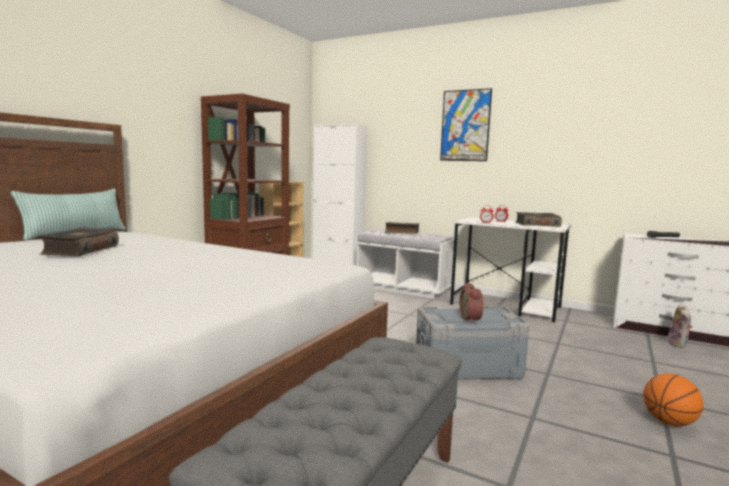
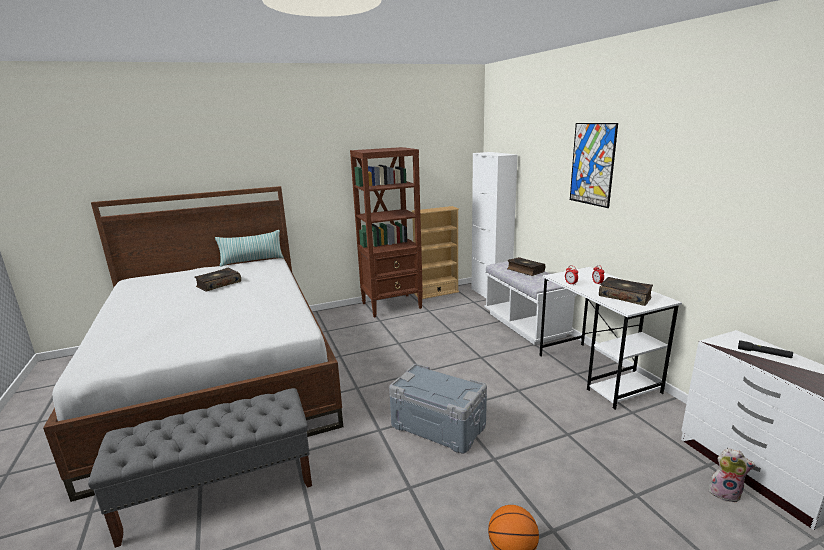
camera: 40 degrees right, 10 degrees up
alarm clock [460,283,484,323] -> none
plush toy [667,303,692,348] -> plush toy turned 120 degrees counterclockwise [708,448,756,503]

